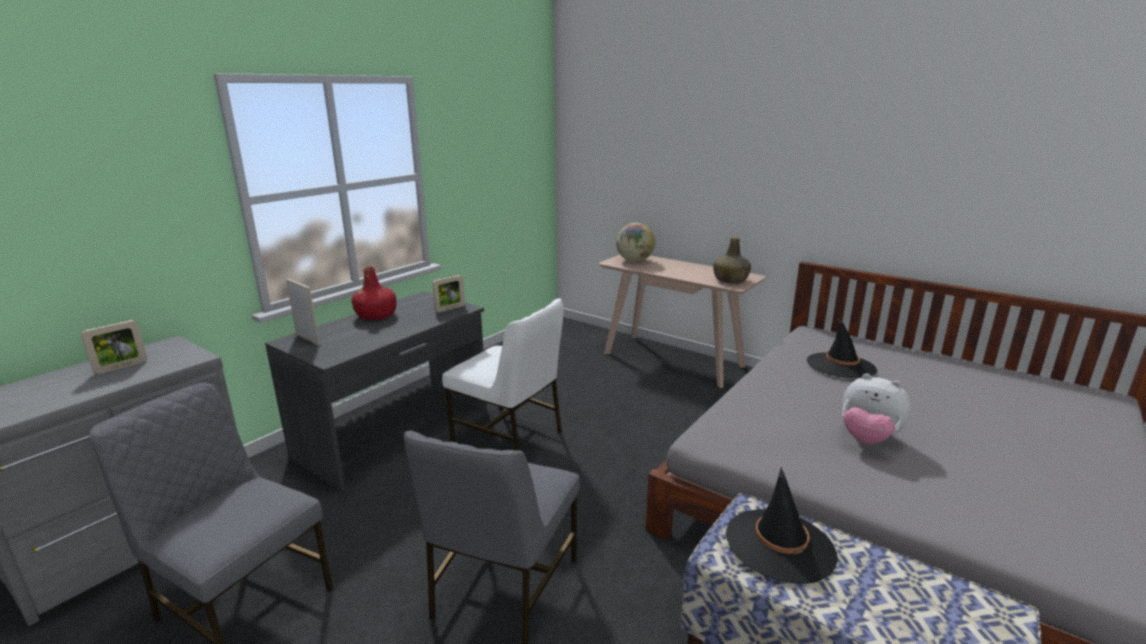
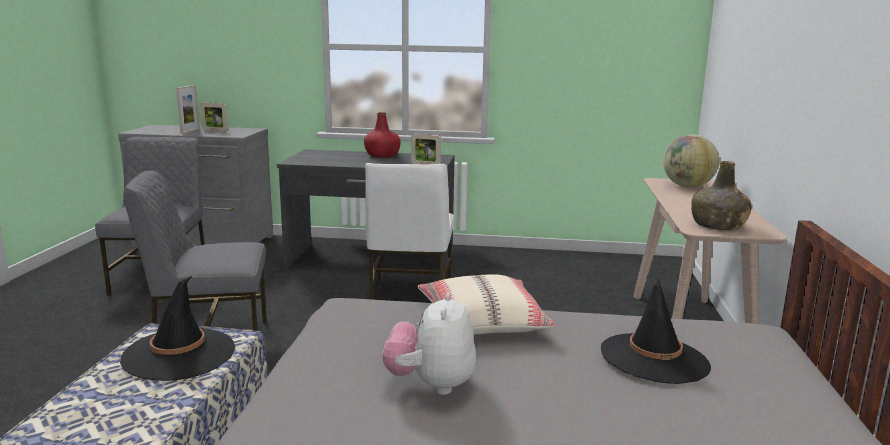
camera: 60 degrees right, 5 degrees down
picture frame [286,279,320,345] -> picture frame moved to [176,85,200,134]
none -> beige pillow [417,275,556,335]

